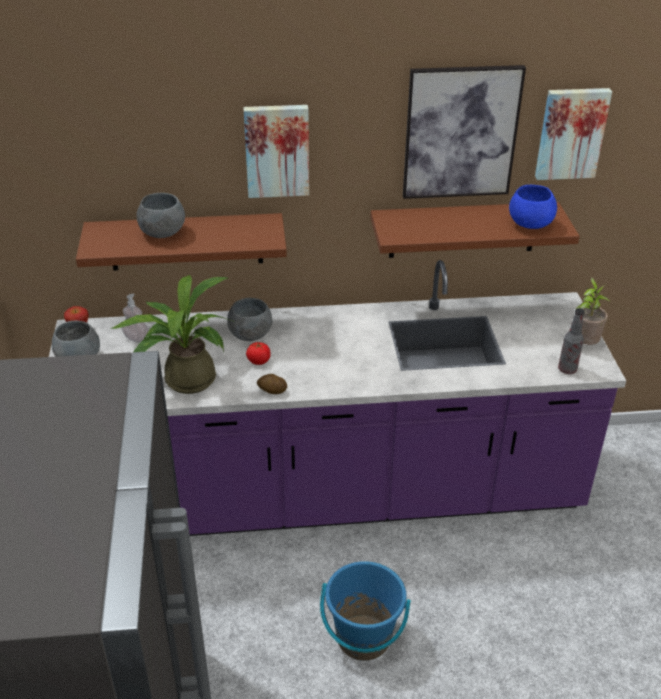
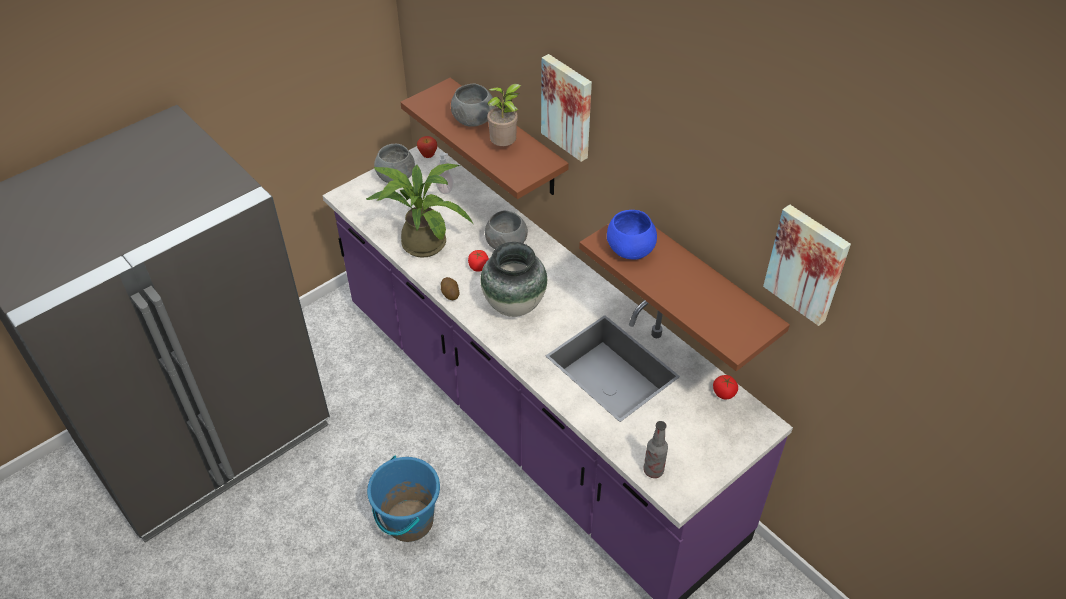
camera: 55 degrees right, 10 degrees up
picture [403,65,526,199] -> none
blue bowl [509,185,557,229] -> blue bowl moved to [607,210,657,259]
potted plant [575,278,610,345] -> potted plant moved to [487,84,521,146]
none -> vase [480,242,547,317]
none -> tomato [713,375,738,399]

